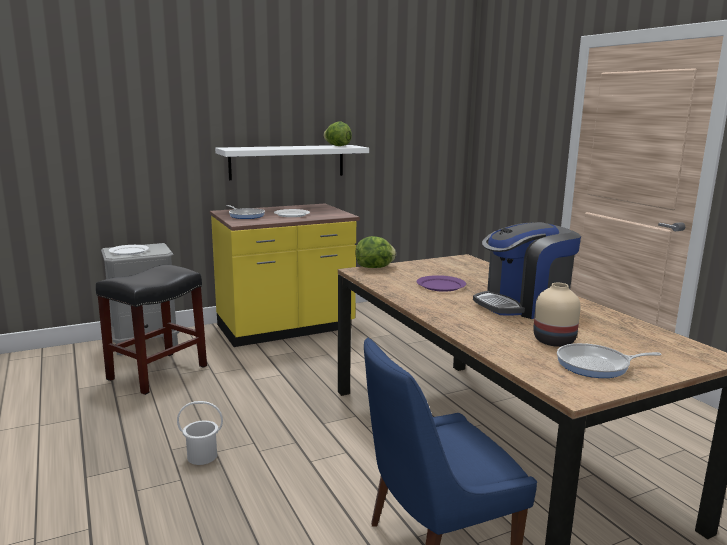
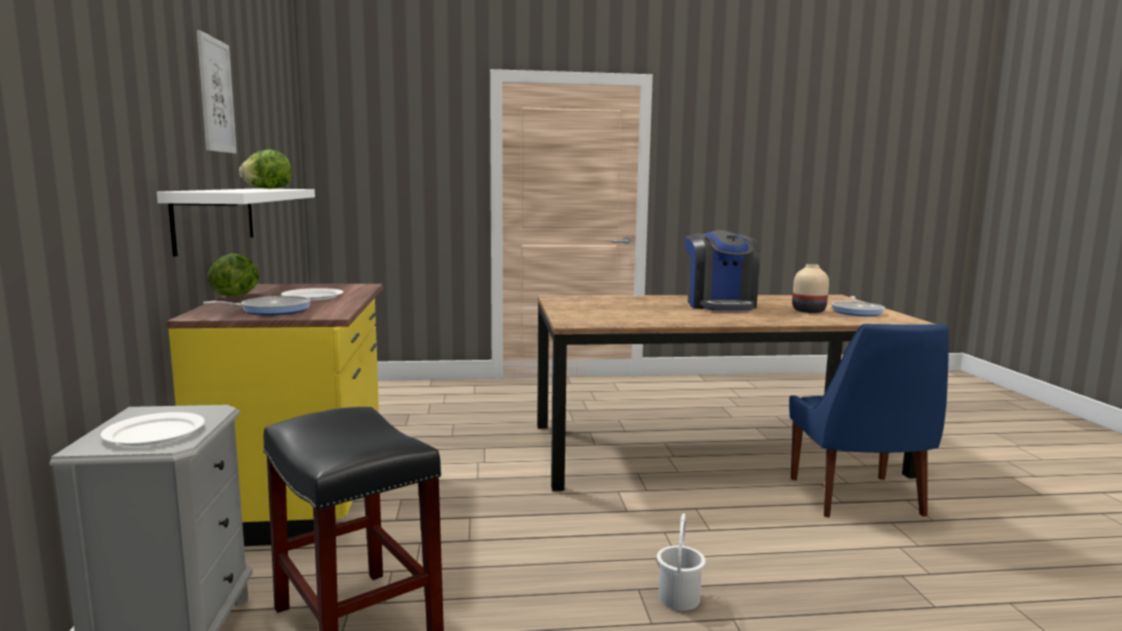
camera: 70 degrees left, 5 degrees down
lettuce [355,236,396,268] -> lettuce moved to [207,253,259,297]
purple plate [416,275,466,292] -> none
none -> picture [197,30,237,153]

